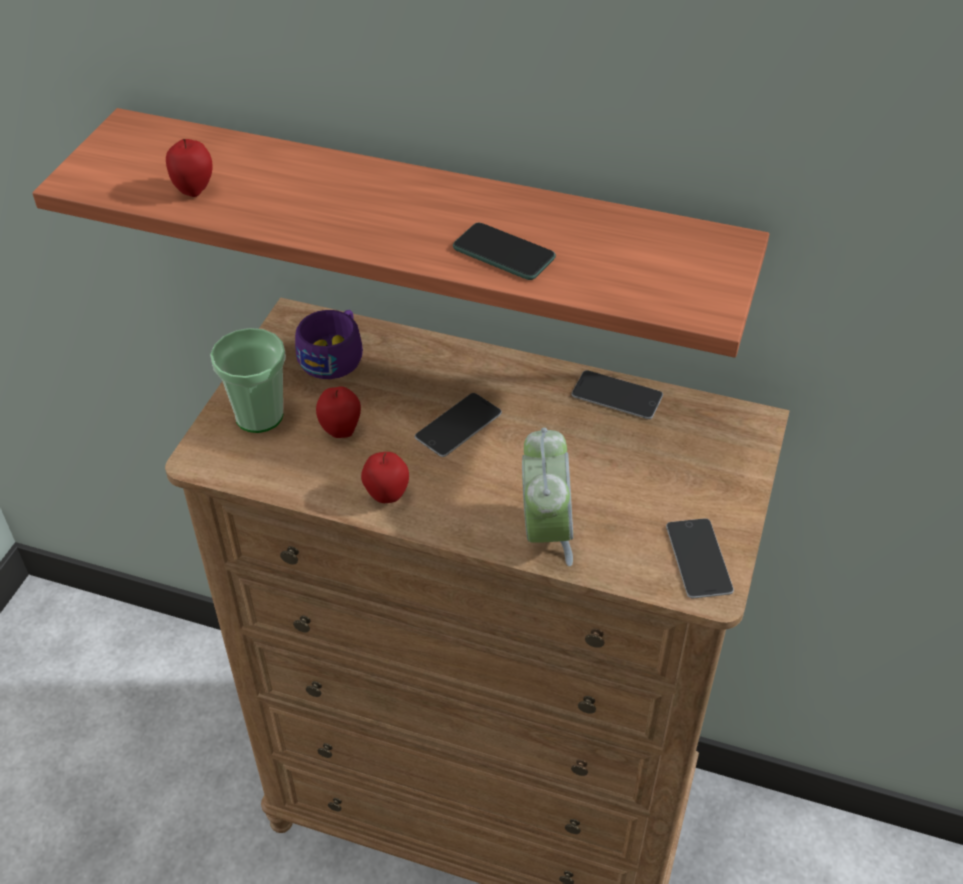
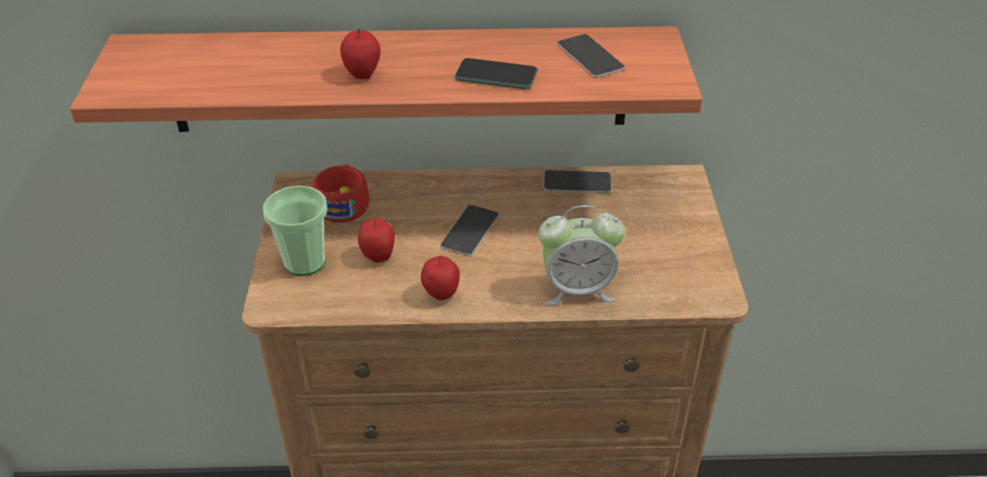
camera: 20 degrees left, 5 degrees down
apple [166,139,212,197] -> apple moved to [340,29,381,79]
purple cup [295,310,363,379] -> red cup [313,165,370,223]
alarm clock [522,428,573,566] -> alarm clock turned 105 degrees clockwise [538,205,625,305]
phone [666,518,734,598] -> phone moved to [557,34,625,78]

